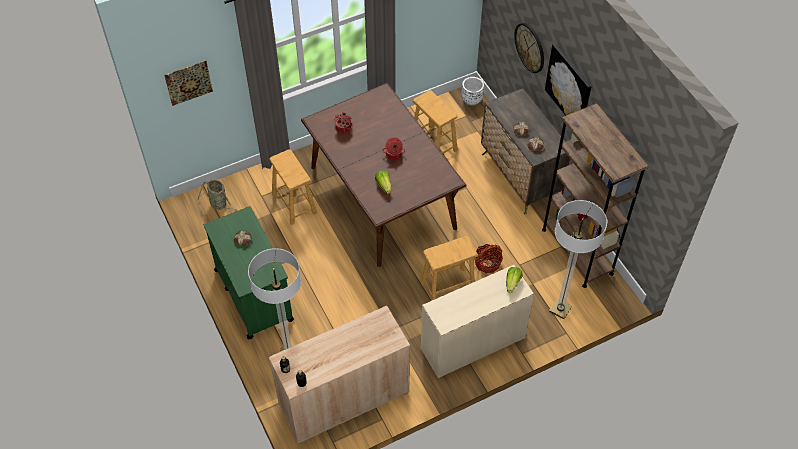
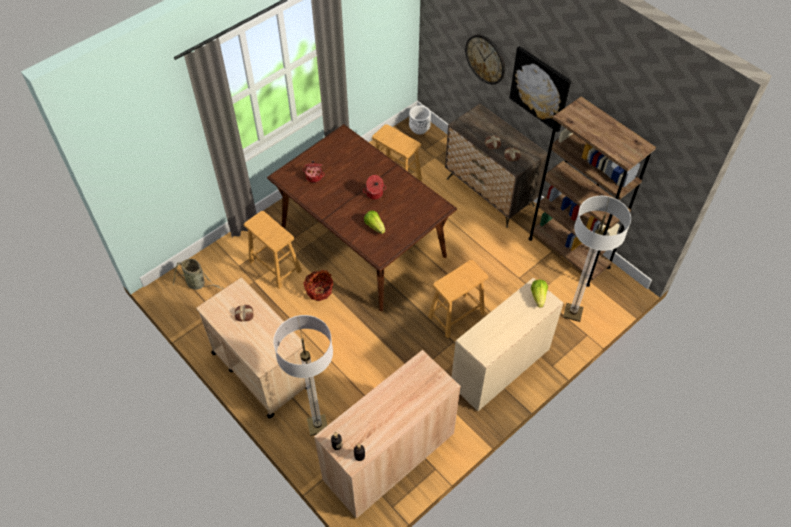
camera: 15 degrees left, 0 degrees up
picture [164,61,213,106] -> none
green cart [204,206,294,339] -> beige cart [196,278,307,418]
basket [474,244,503,273] -> basket moved to [303,270,333,301]

